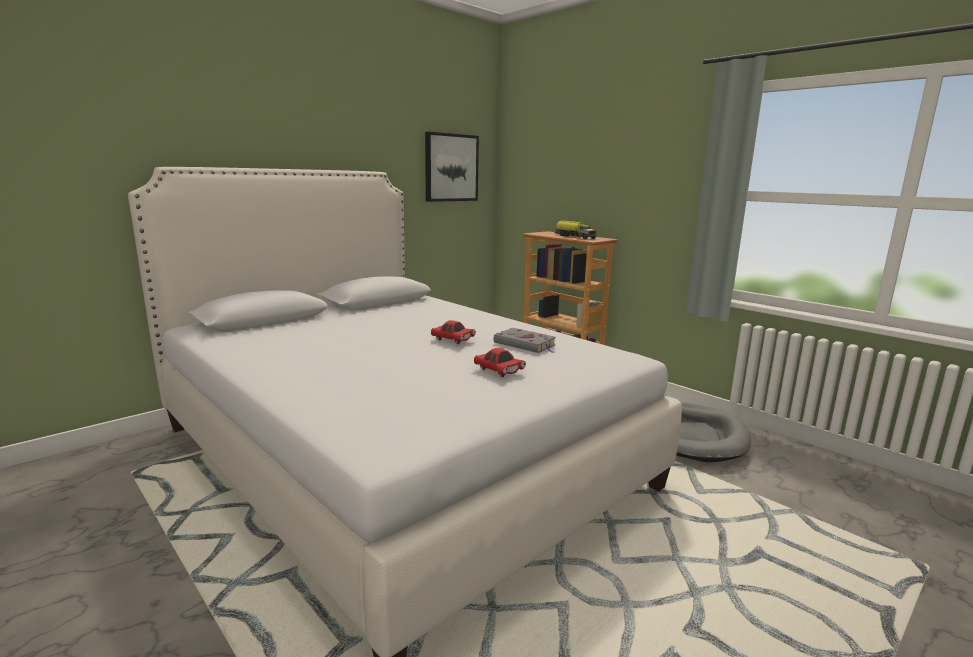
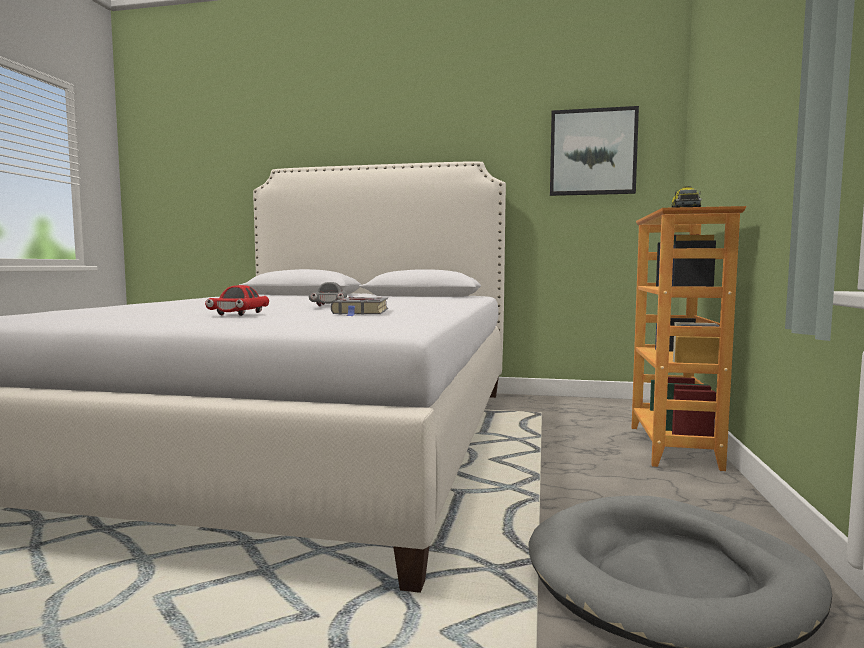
camera: 55 degrees right, 10 degrees down
red toy car [431,320,476,344] -> grey toy car [309,282,347,306]

